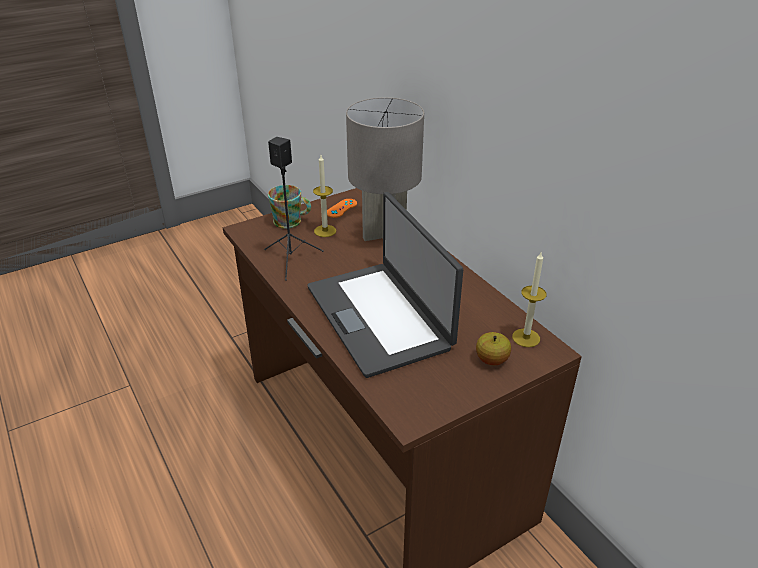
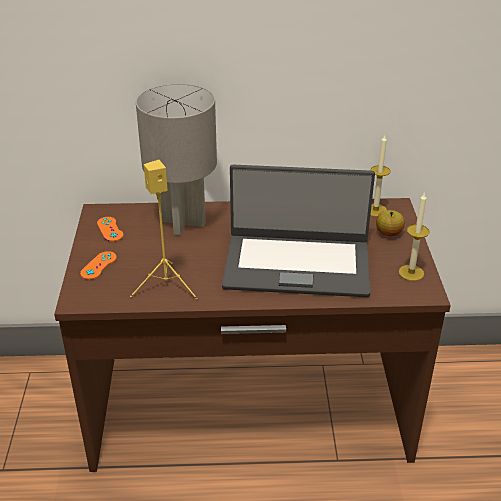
camera: 60 degrees left, 0 degrees up
black speaker [264,137,324,281] -> yellow speaker [130,160,198,300]
mug [268,185,311,229] -> orange game controller [80,251,117,280]
candle [313,155,336,237] -> candle moved to [399,192,430,281]

